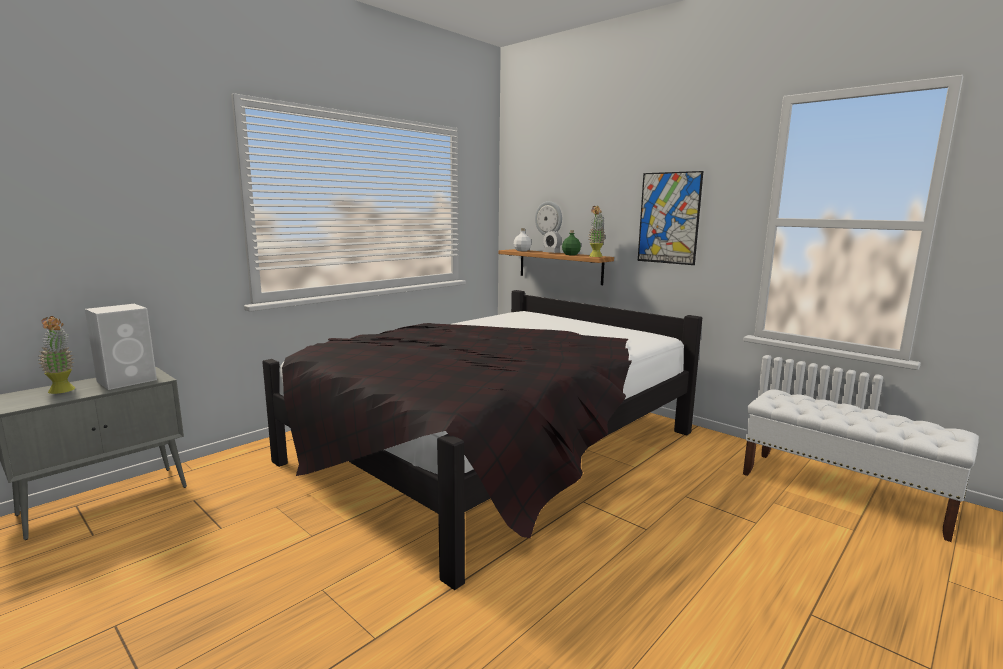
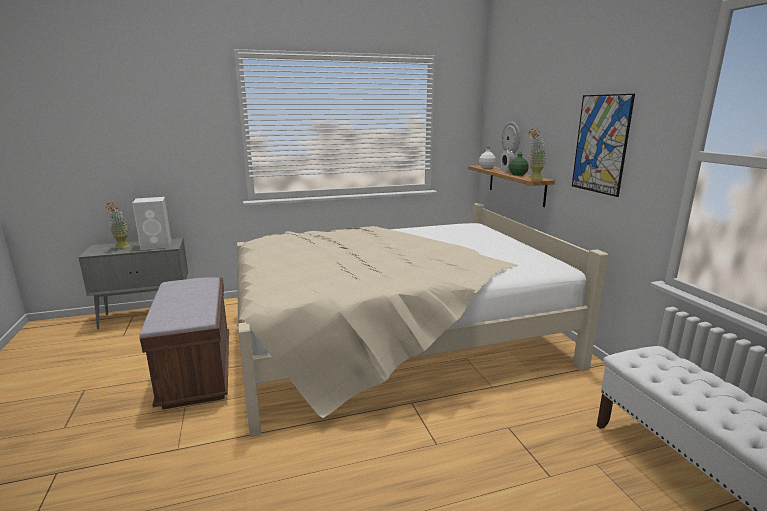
camera: 30 degrees right, 5 degrees up
black bed [262,290,702,590] -> beige bed [237,203,608,437]
none -> brown bench [139,277,229,410]

